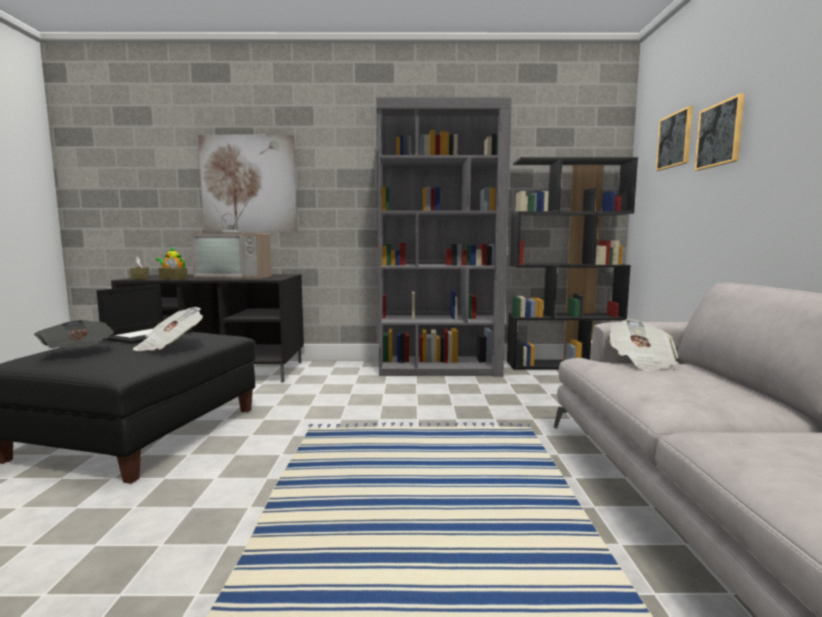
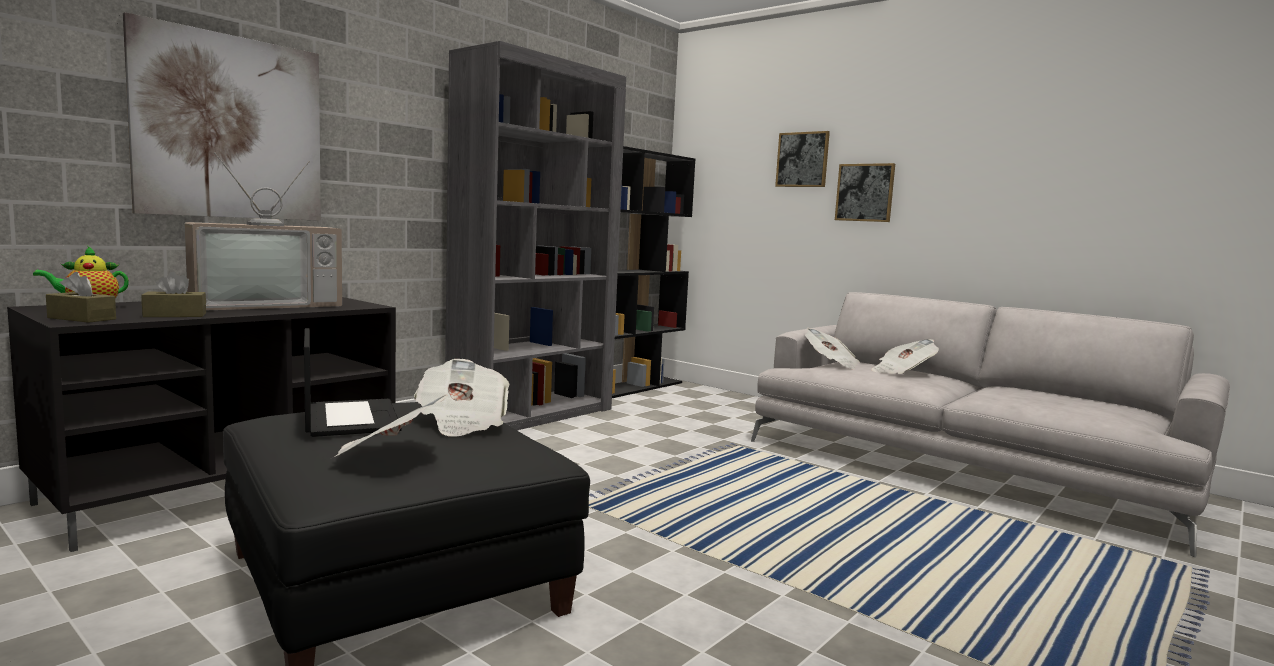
camera: 50 degrees left, 0 degrees up
picture [656,106,693,171] -> picture moved to [835,163,895,222]
none -> newspaper [871,339,939,374]

